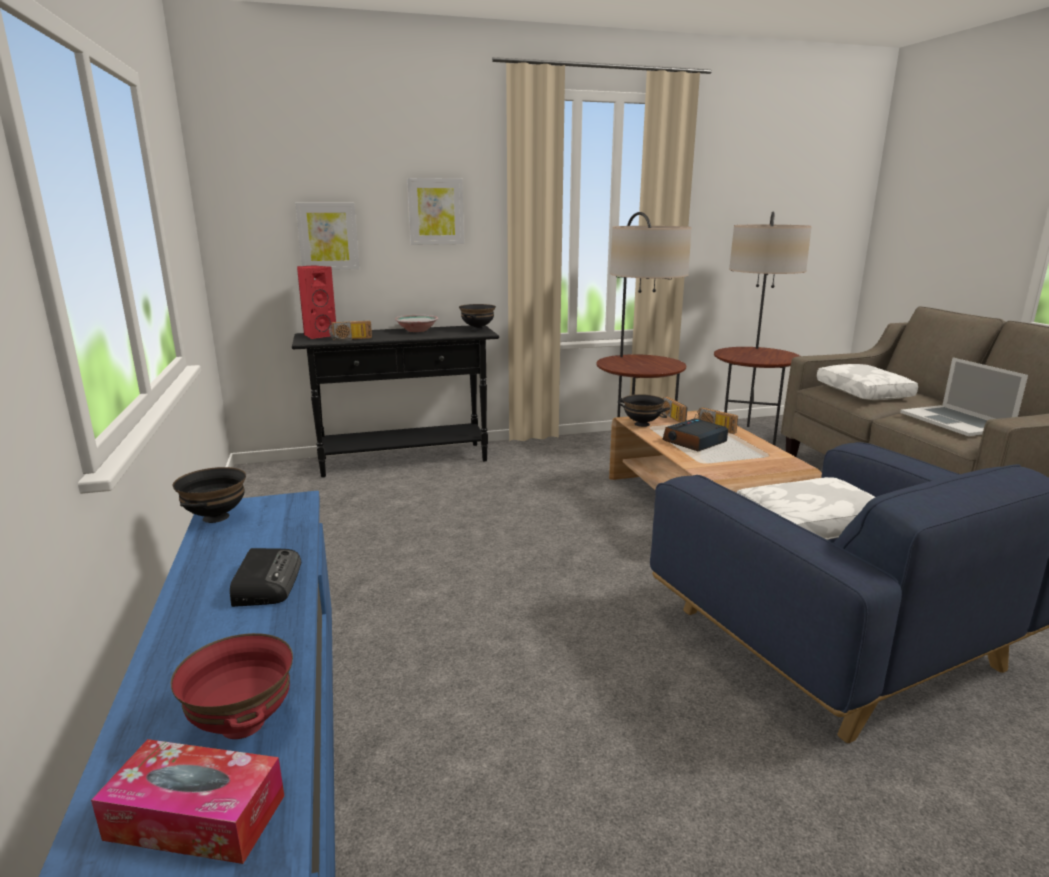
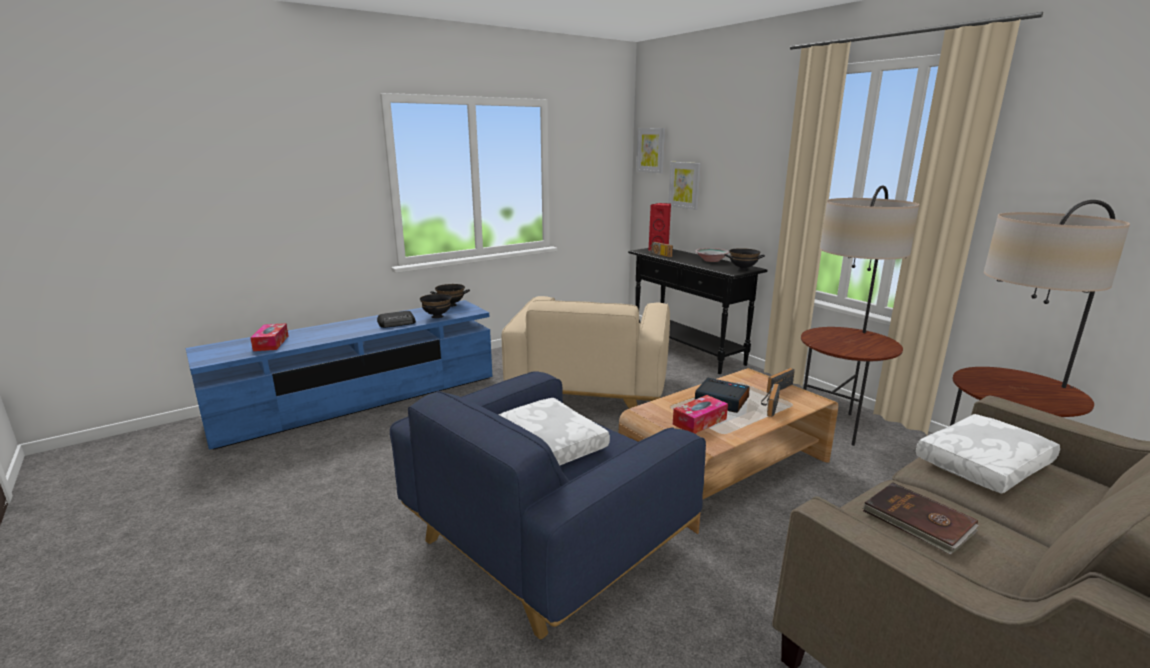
camera: 70 degrees right, 0 degrees up
red bowl [171,633,293,739] -> none
picture [407,178,464,245] -> picture moved to [637,128,665,173]
black bowl [618,394,670,427] -> black bowl moved to [420,294,452,318]
laptop [900,358,1028,436] -> brown book [862,482,979,554]
none -> beige armchair [502,296,670,409]
none -> tissue box [673,395,728,434]

